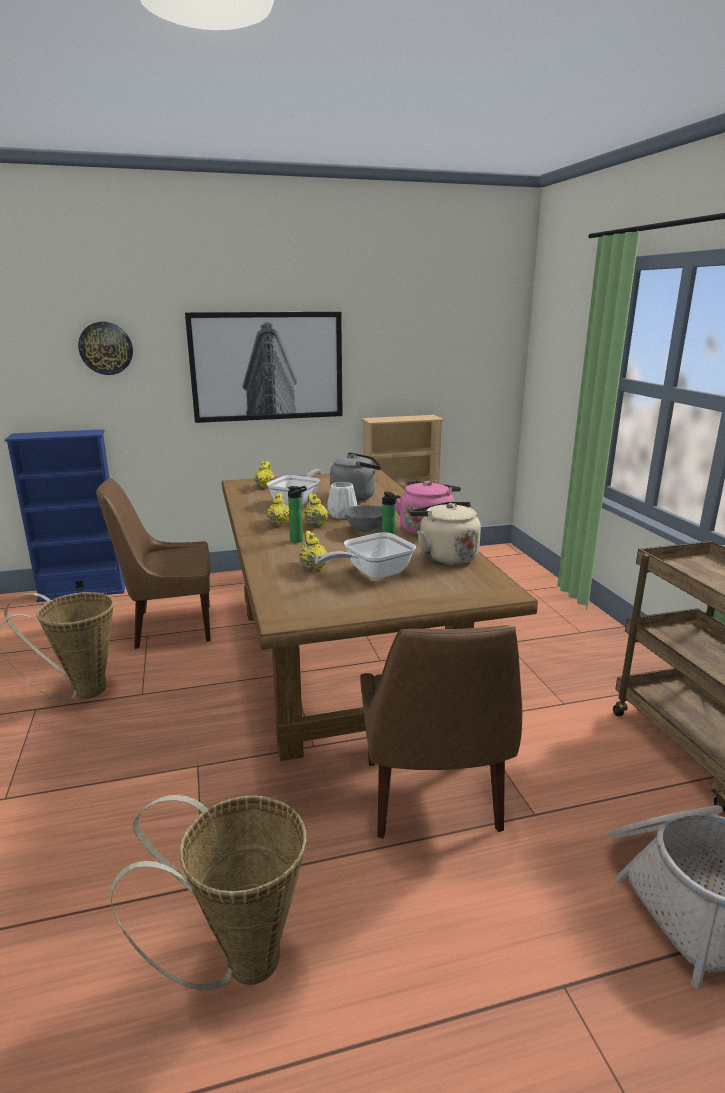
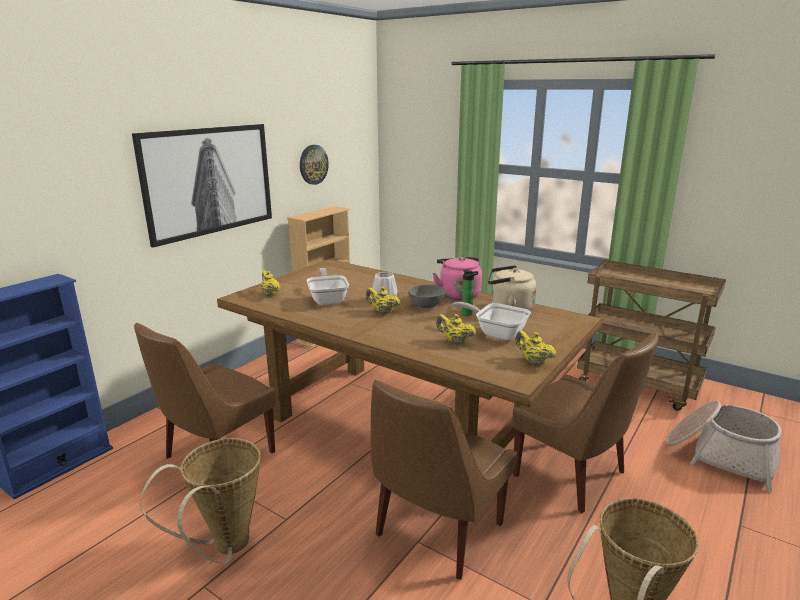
camera: 40 degrees left, 0 degrees up
wall clock [78,322,133,375] -> wall clock moved to [300,145,329,185]
yellow teapot [267,493,289,526] -> yellow teapot moved to [515,330,556,365]
bottle [287,486,307,543] -> none
frying pan [315,532,416,579] -> frying pan turned 105 degrees clockwise [452,302,531,340]
grey kettle [330,452,382,501] -> none
none -> brown chair [371,380,517,580]

